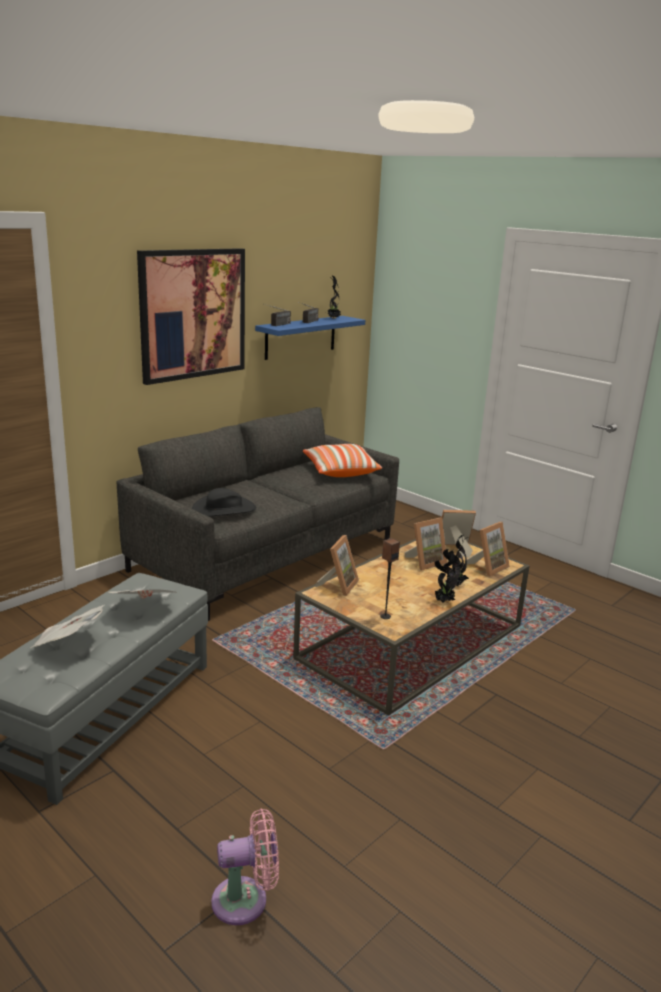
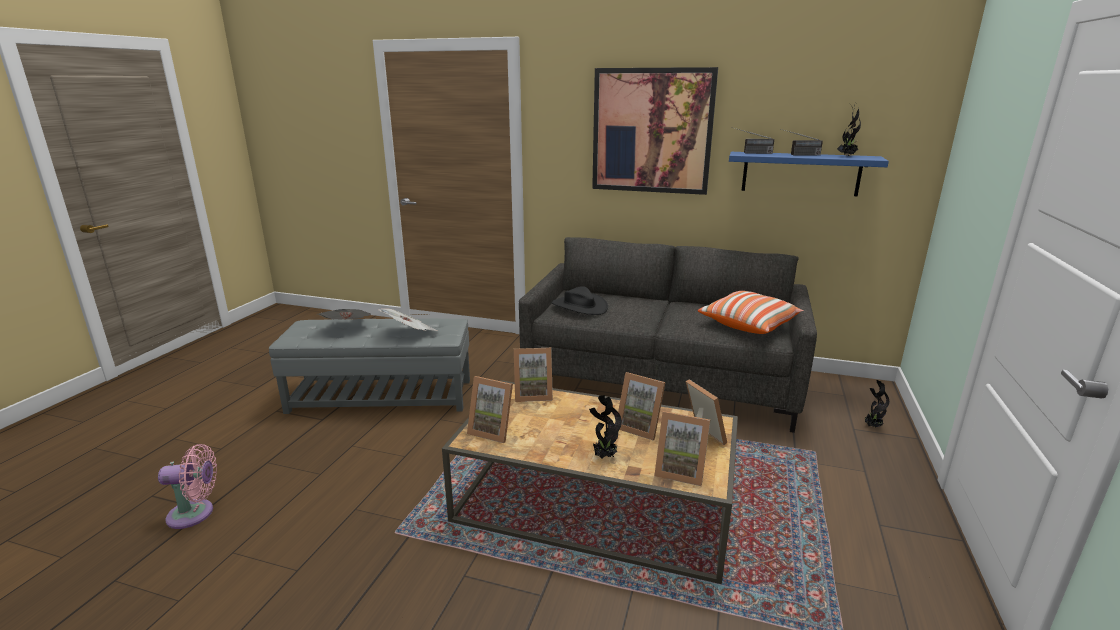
camera: 65 degrees right, 0 degrees up
pink fan [211,808,279,925] -> pink fan turned 60 degrees counterclockwise [158,444,217,529]
speaker [380,538,400,619] -> picture frame [467,376,513,443]
potted plant [435,549,461,603] -> potted plant moved to [865,380,889,428]

